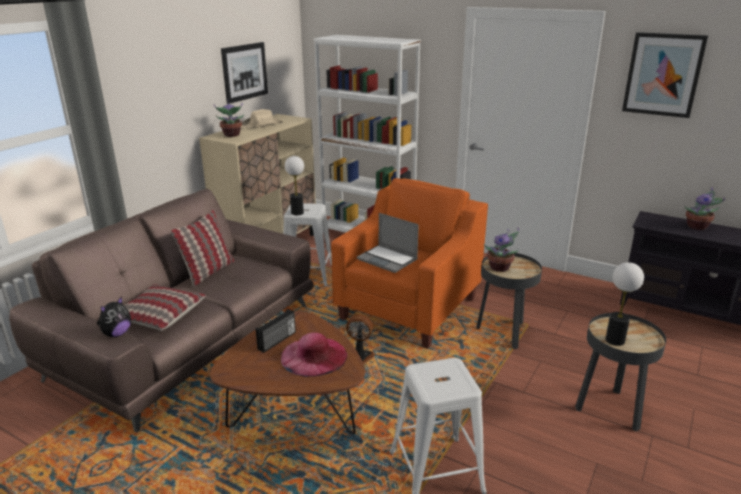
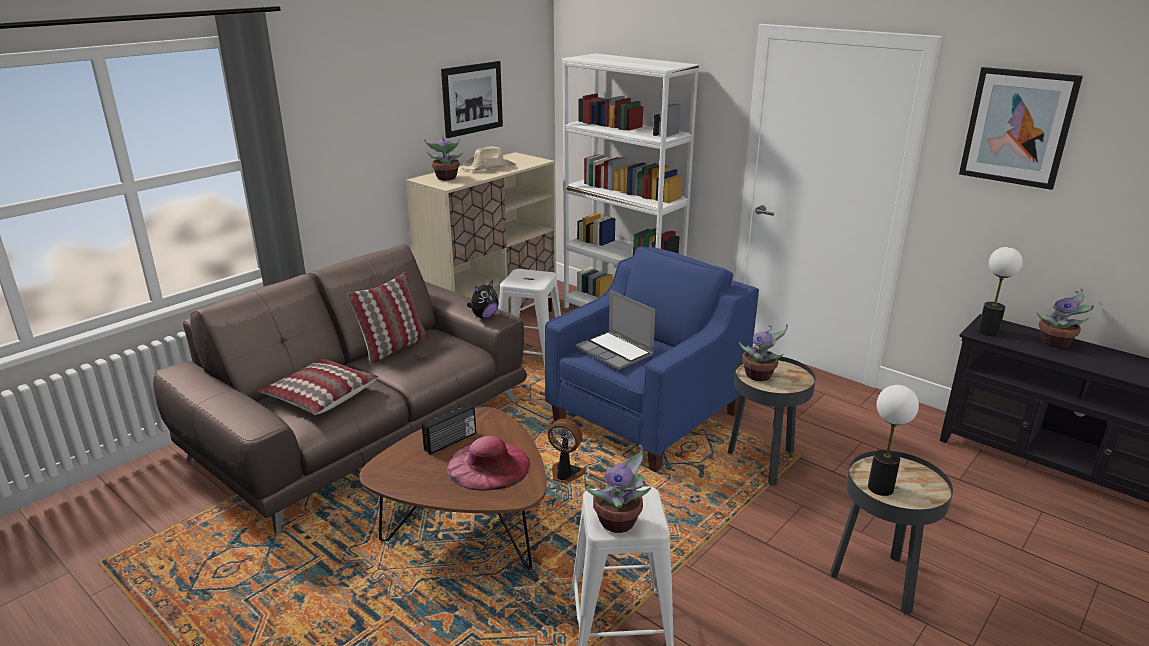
camera: 10 degrees right, 0 degrees up
plush toy [97,296,131,337] -> plush toy moved to [467,281,498,319]
table lamp [285,156,304,215] -> table lamp moved to [978,247,1023,336]
orange armchair [331,178,488,349] -> blue armchair [545,246,759,473]
none -> potted plant [585,445,651,533]

